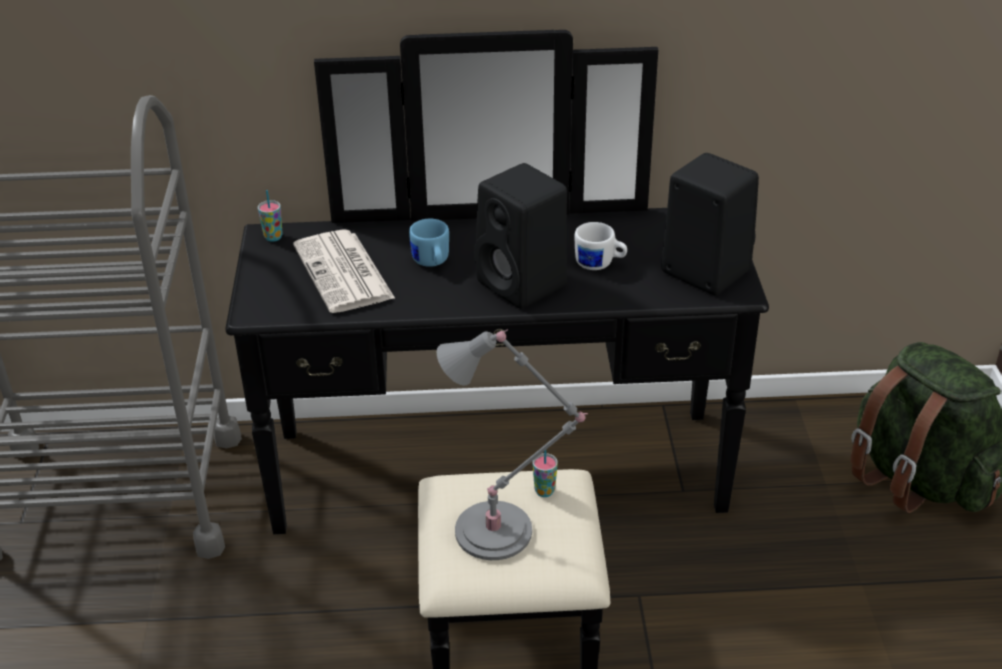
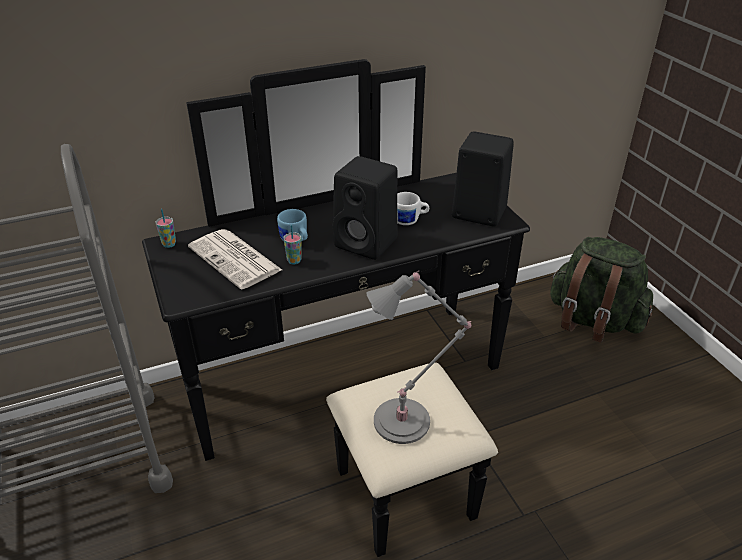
camera: 20 degrees left, 0 degrees up
cup [533,450,558,497] -> cup moved to [283,225,301,264]

